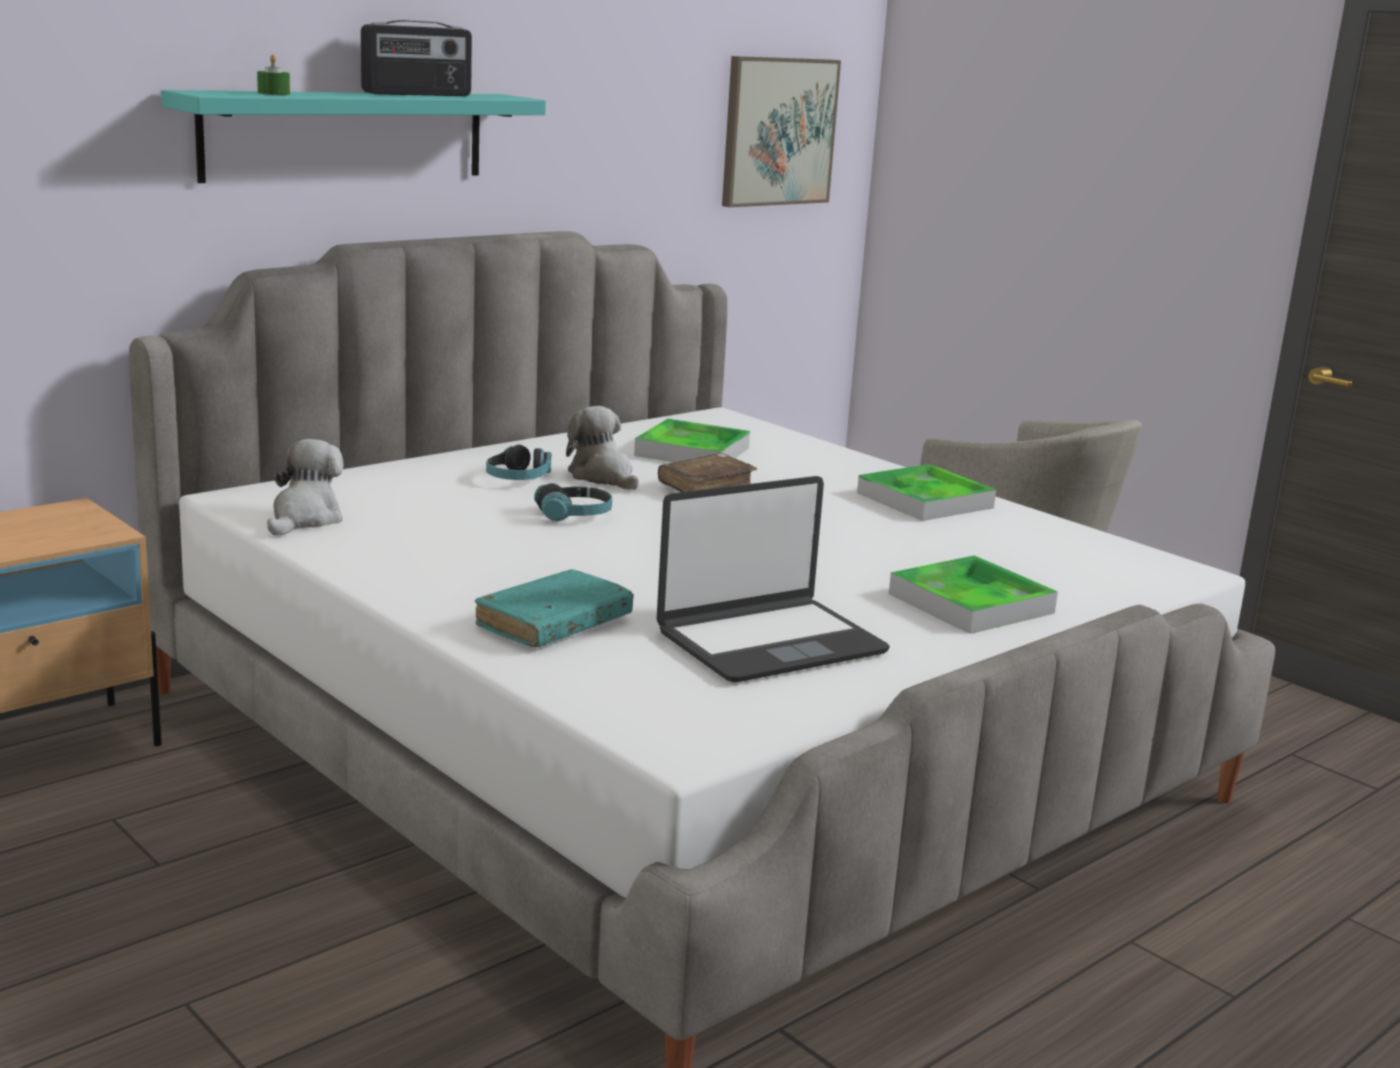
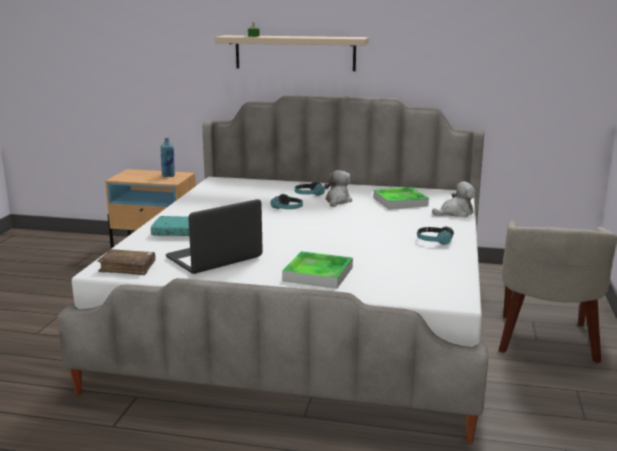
camera: 55 degrees right, 0 degrees up
turquoise shelf [161,90,546,183] -> beige shelf [215,35,369,71]
plush toy [267,439,344,535] -> plush toy moved to [432,182,476,217]
radio [361,20,472,96] -> none
laptop [657,476,890,682] -> laptop turned 120 degrees clockwise [166,199,263,274]
brown book [658,453,757,492] -> brown book moved to [97,249,156,275]
picture [722,56,841,207] -> none
tray [857,464,996,521] -> headphones [417,226,454,245]
none -> blue bottle [160,138,175,177]

